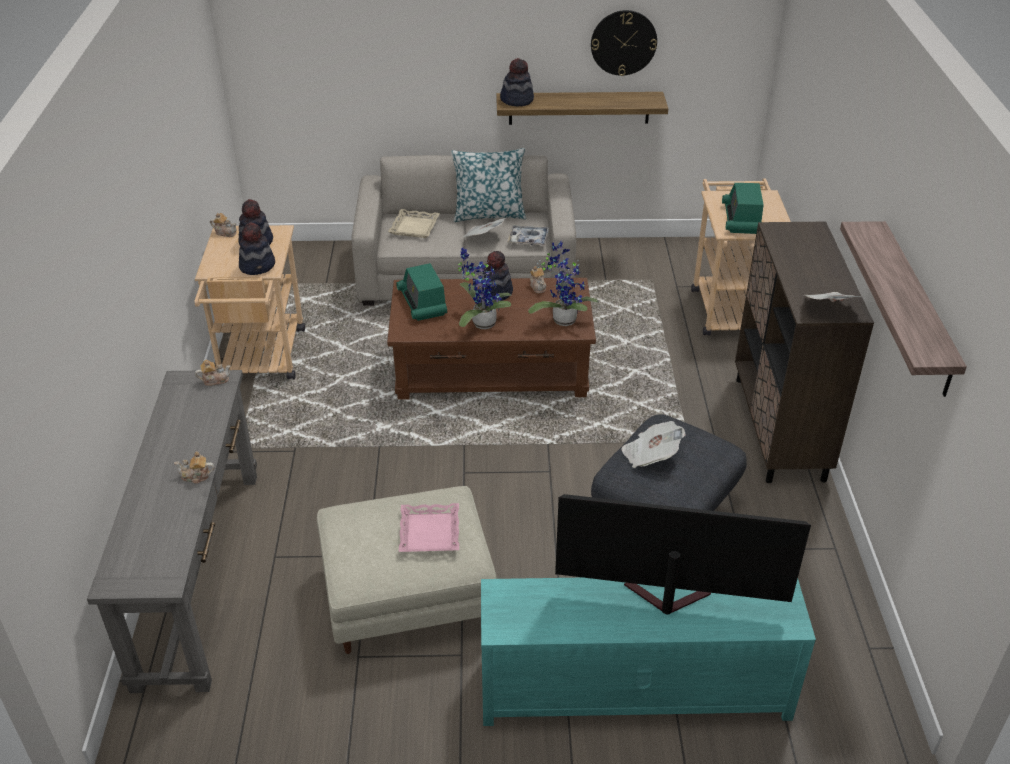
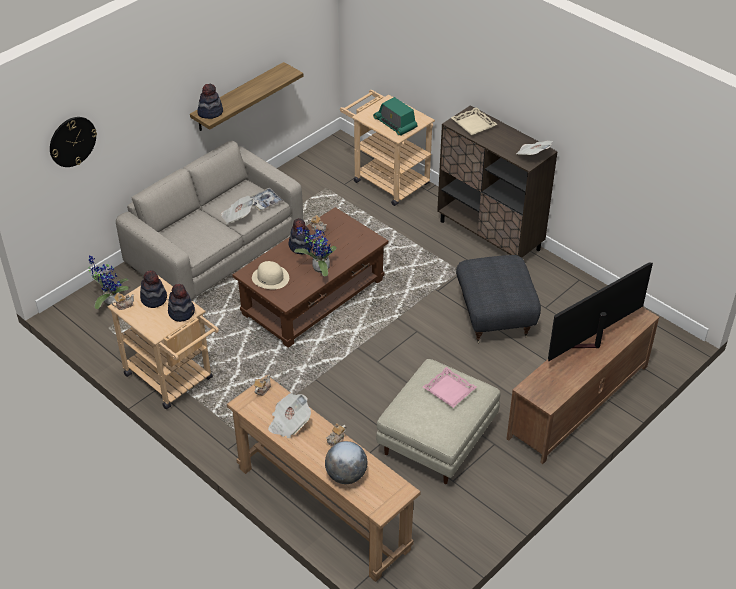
camera: 45 degrees left, 5 degrees up
grey console table [87,370,257,693] -> brown console table [227,375,421,582]
beige tray [388,209,440,238] -> beige tray moved to [451,107,498,135]
radio [396,263,447,321] -> beige hat [252,261,289,289]
pillow [451,148,526,222] -> none
turquoise tv stand [481,578,816,726] -> brown tv stand [506,307,659,464]
potted plant [528,241,598,326] -> potted plant moved to [88,256,129,309]
wall clock [591,10,657,76] -> wall clock moved to [50,117,97,167]
newspaper [621,421,685,468] -> newspaper moved to [268,393,311,438]
shelf [840,221,967,397] -> none
none -> globe [325,441,367,484]

